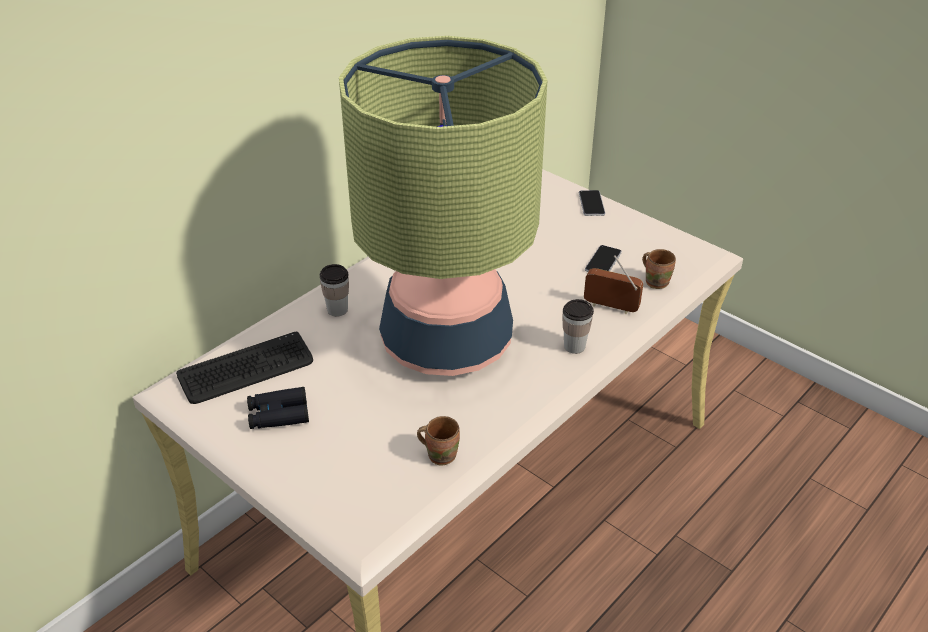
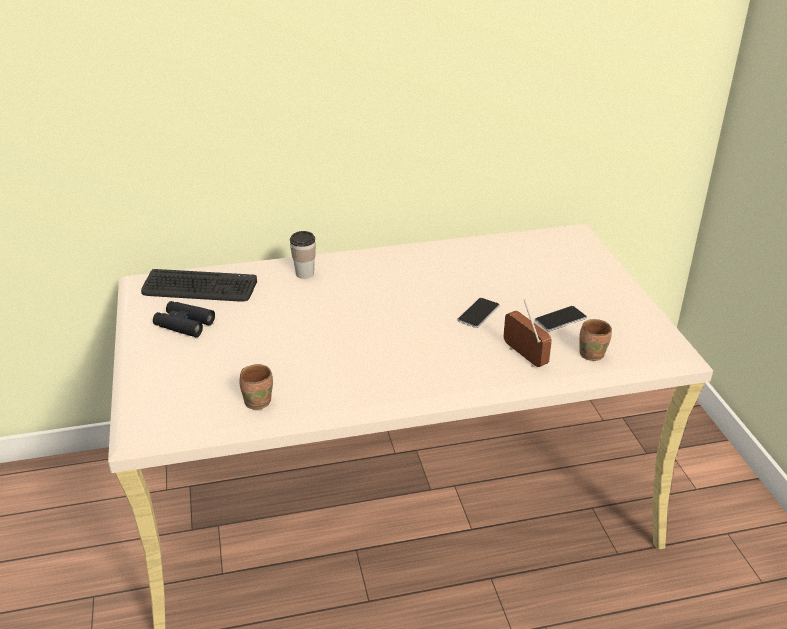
camera: 35 degrees right, 5 degrees down
table lamp [339,36,547,376] -> none
cup [562,299,594,354] -> none
phone [579,190,605,216] -> phone moved to [457,298,500,328]

